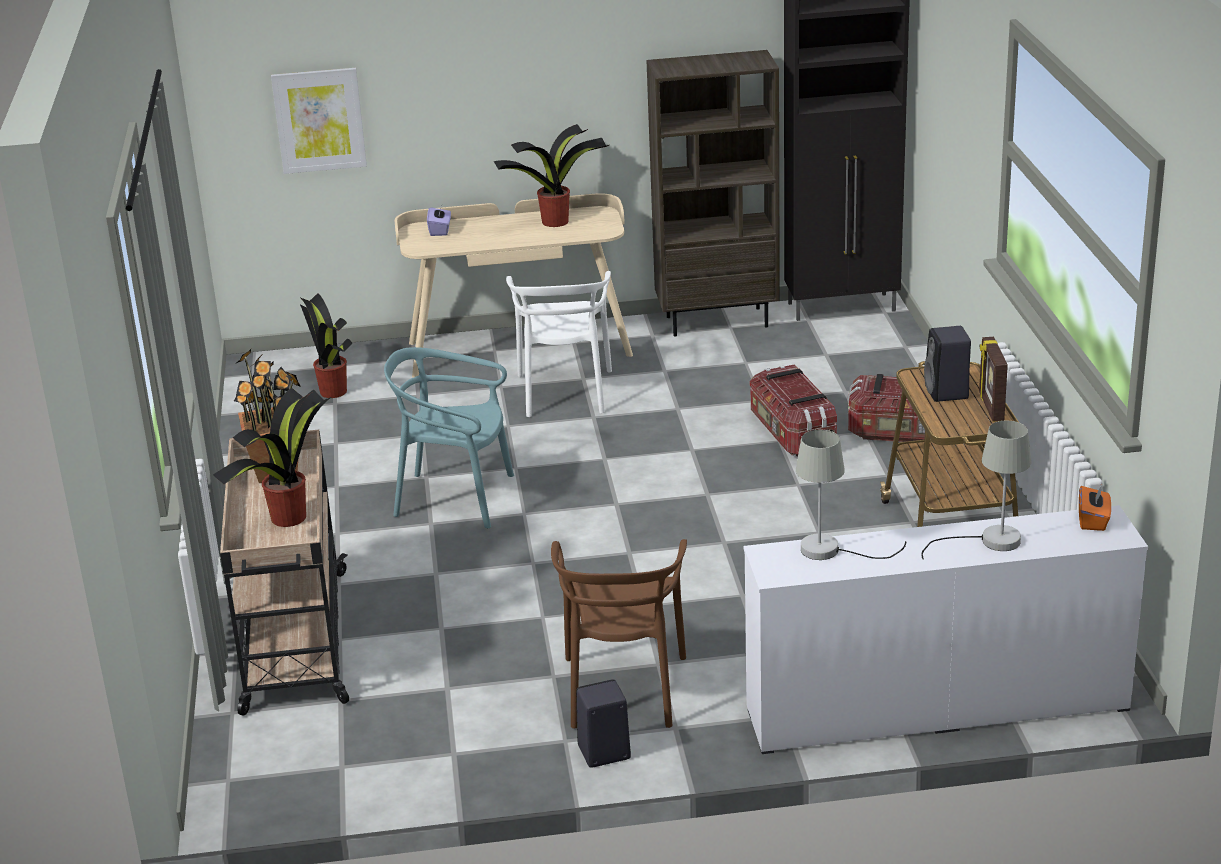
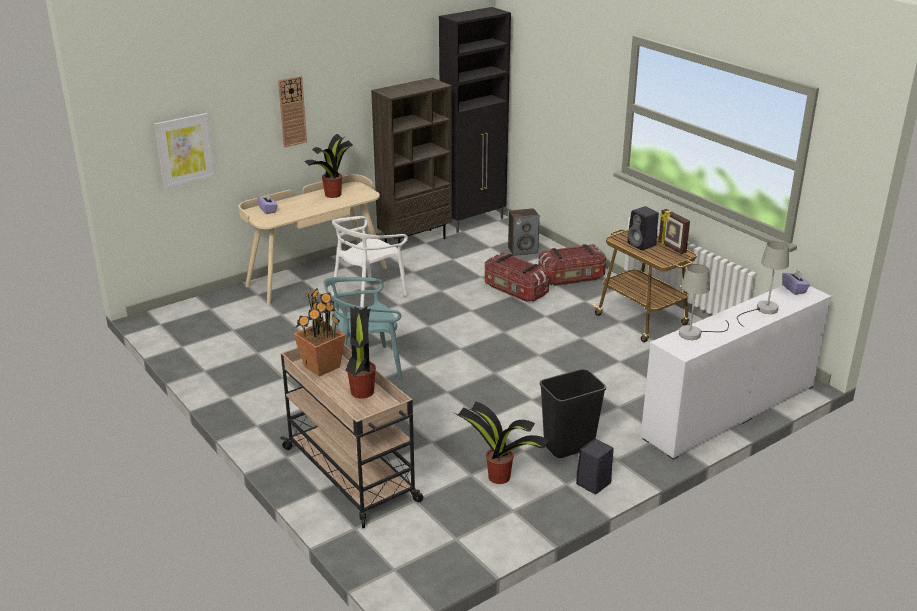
camera: 30 degrees left, 0 degrees up
potted plant [300,293,352,398] -> potted plant moved to [454,402,549,484]
white chair [506,271,612,417] -> white chair turned 75 degrees clockwise [332,216,408,307]
brown chair [551,539,687,729] -> black trash can [540,369,606,458]
orange tissue box [1079,485,1111,531] -> purple tissue box [782,269,810,295]
none -> wall clock [278,76,307,147]
none -> speaker [508,208,540,256]

